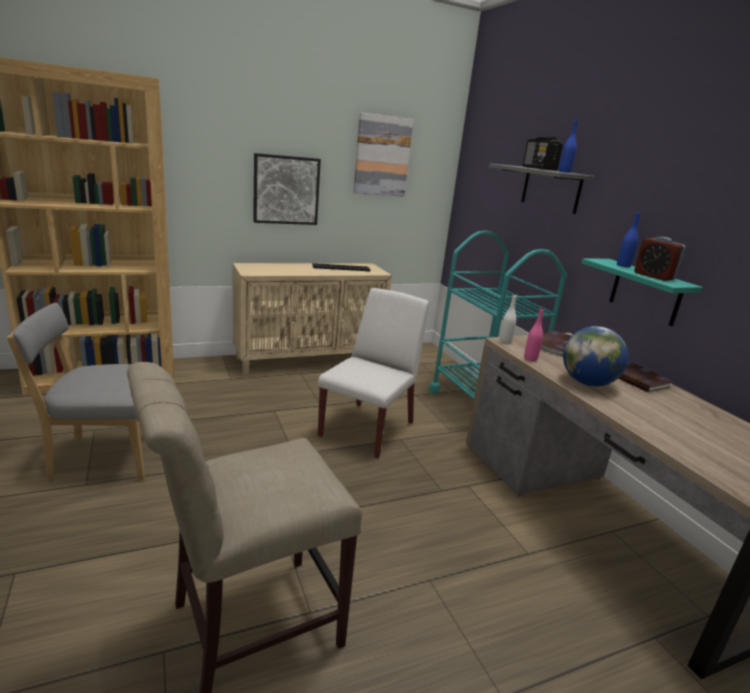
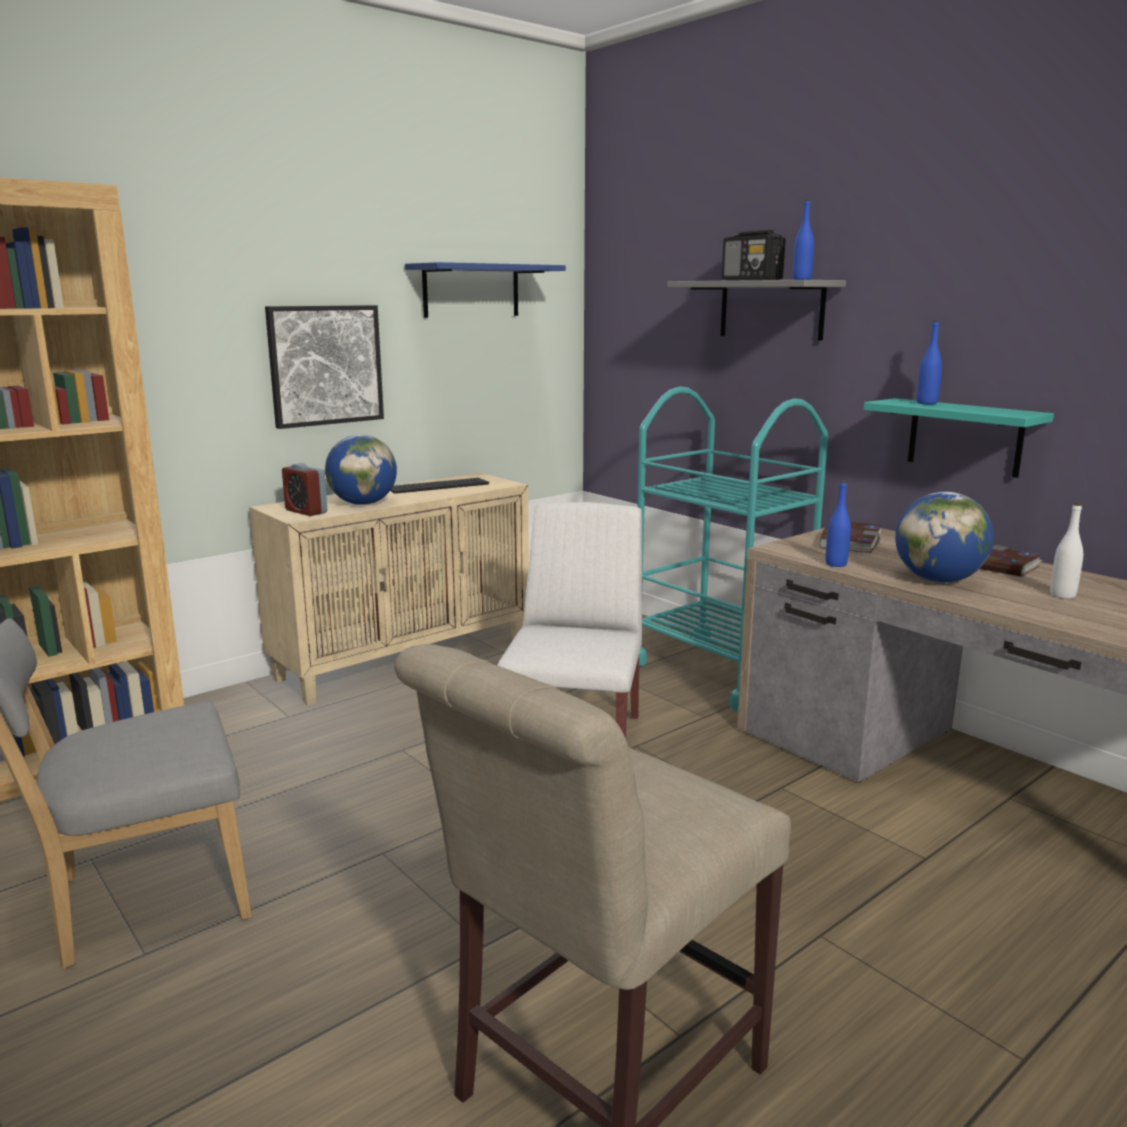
camera: 15 degrees left, 5 degrees down
picture [354,113,414,197] -> blue shelf [405,262,566,318]
white bottle [499,293,517,344] -> white bottle moved to [1050,503,1083,599]
pink bottle [524,307,544,361] -> blue bottle [826,481,851,567]
alarm clock [634,237,686,281] -> alarm clock moved to [282,463,327,516]
none -> globe [325,434,397,505]

